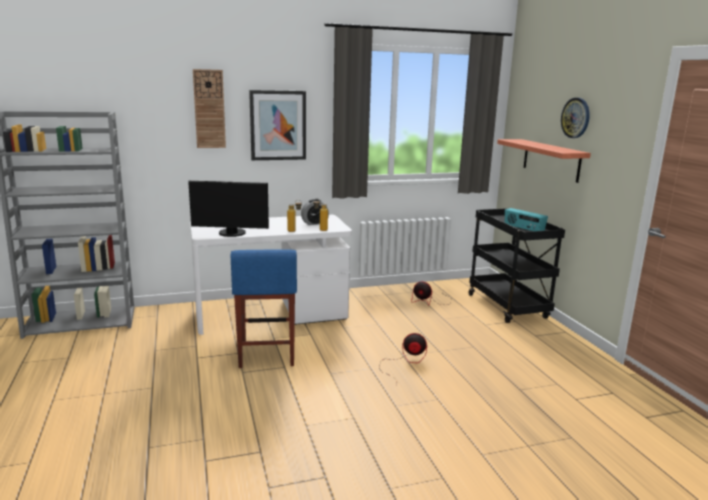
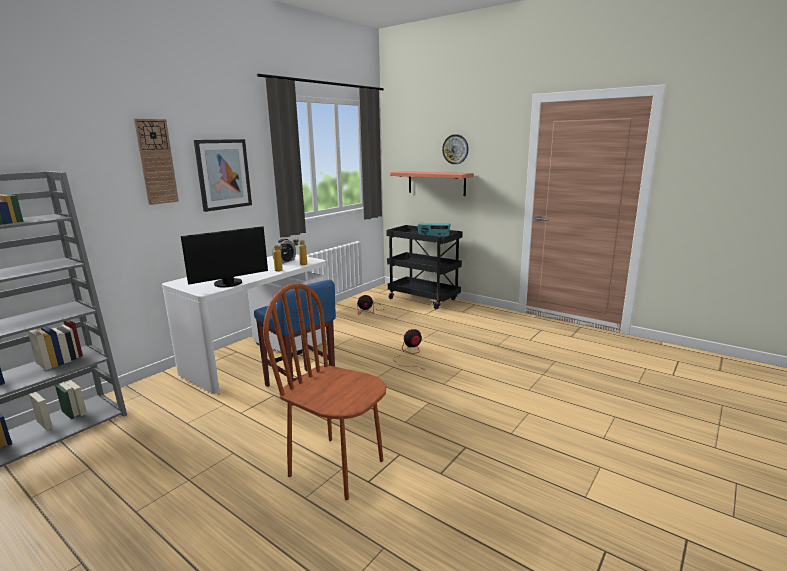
camera: 35 degrees left, 0 degrees up
none -> brown chair [263,283,386,500]

